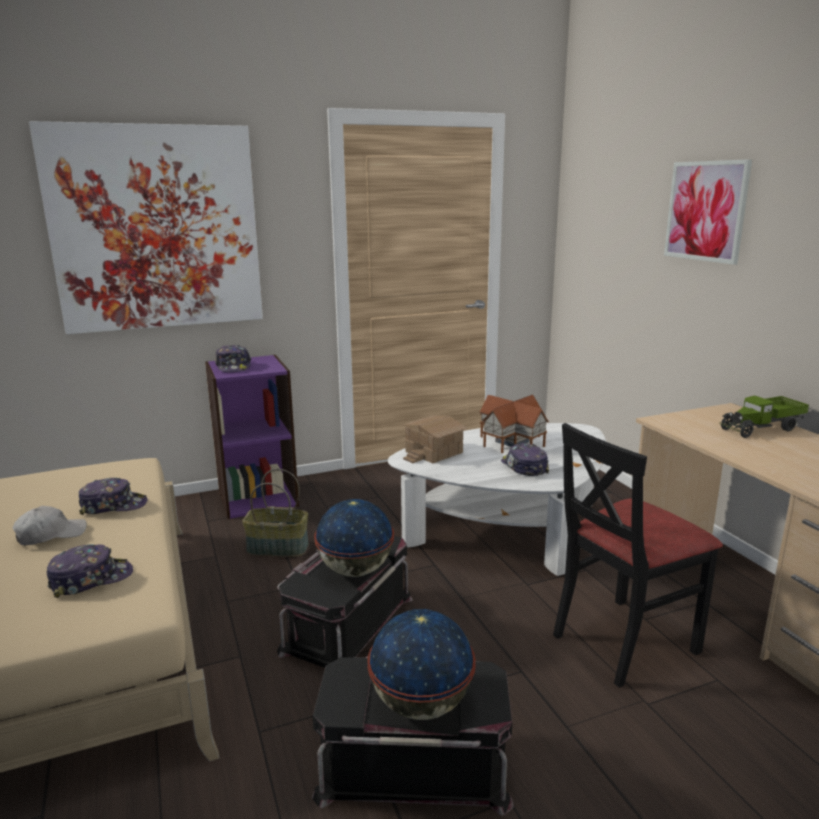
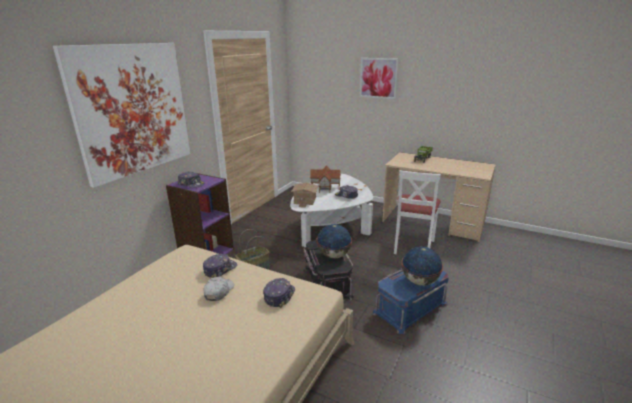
camera: 40 degrees left, 5 degrees up
black storage box [312,656,514,816] -> blue storage box [373,268,449,334]
black chair [553,423,723,688] -> white chair [394,170,441,254]

